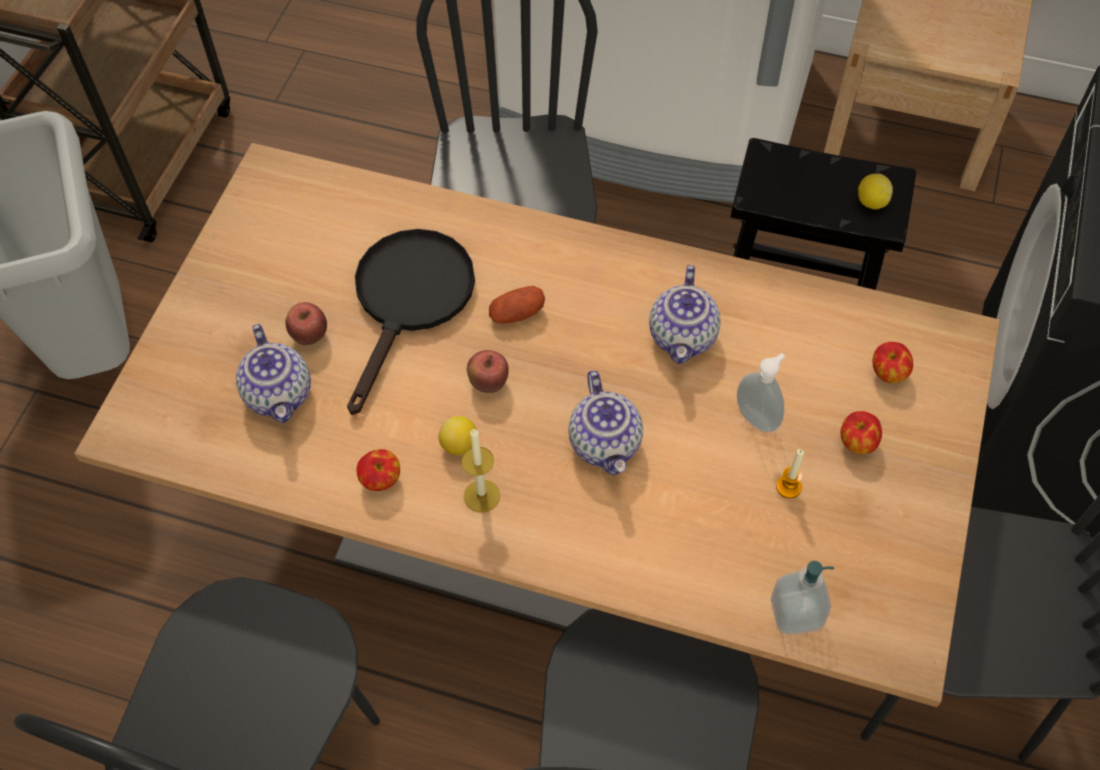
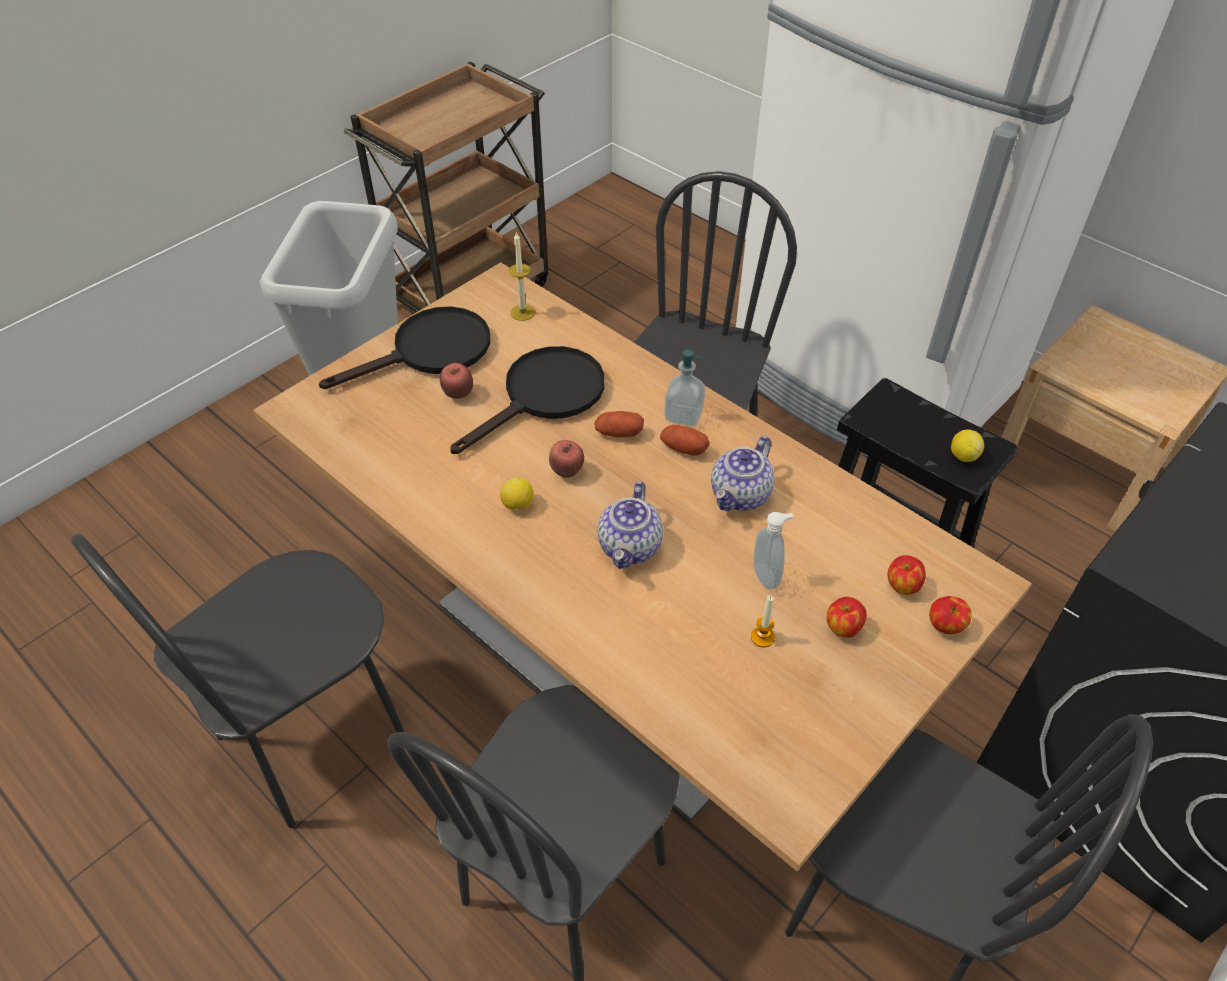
camera: 25 degrees right, 10 degrees down
teapot [236,324,311,423] -> none
apple [357,449,400,491] -> apple moved to [929,596,972,634]
candle [461,429,500,513] -> candle moved to [508,231,536,321]
soap dispenser [771,561,834,635] -> soap dispenser moved to [664,349,705,427]
none -> black frying pan [319,306,490,389]
none -> potato [660,425,709,456]

